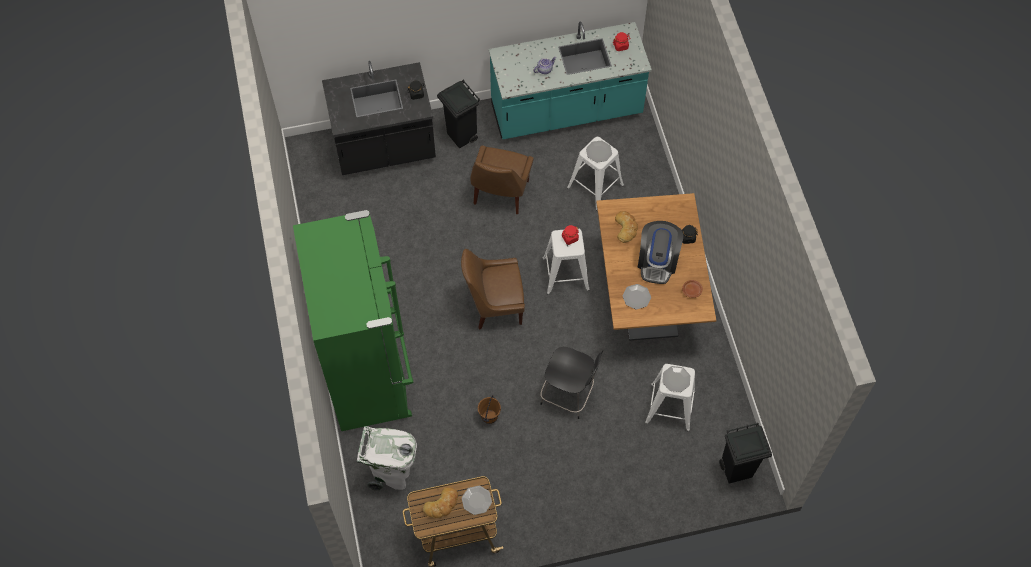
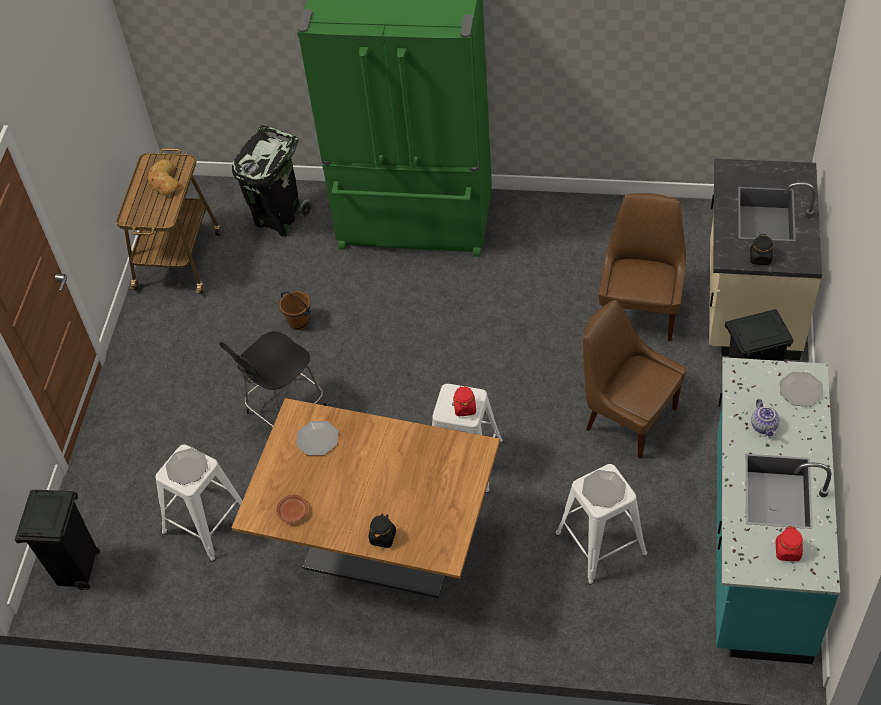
camera: 115 degrees right, 10 degrees down
black counter [322,61,436,175] -> beige counter [709,159,822,360]
white trash can [357,426,417,491] -> black trash can [232,125,312,237]
brown chair [461,249,525,330] -> brown chair moved to [598,193,686,341]
plate [462,486,492,515] -> plate moved to [780,372,823,407]
bread [615,211,638,243] -> none
coffee machine [638,221,683,284] -> none

